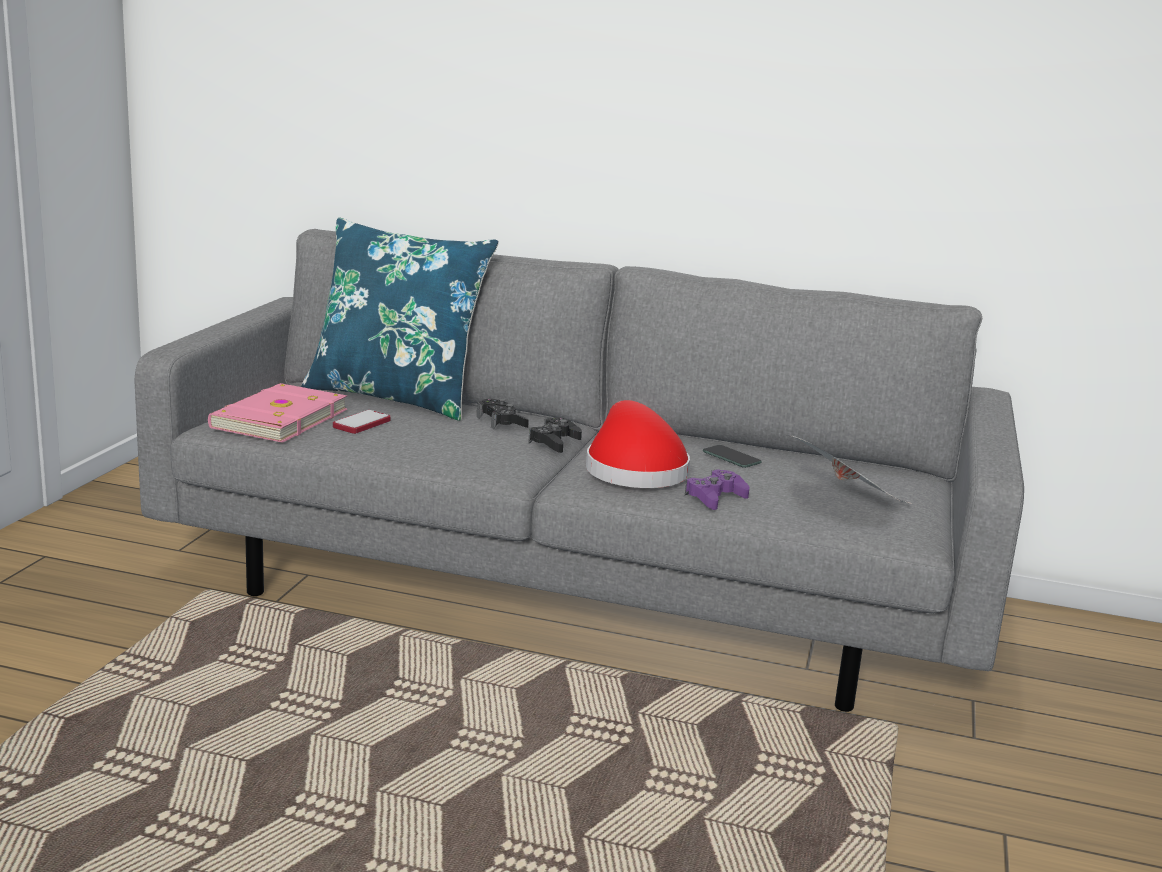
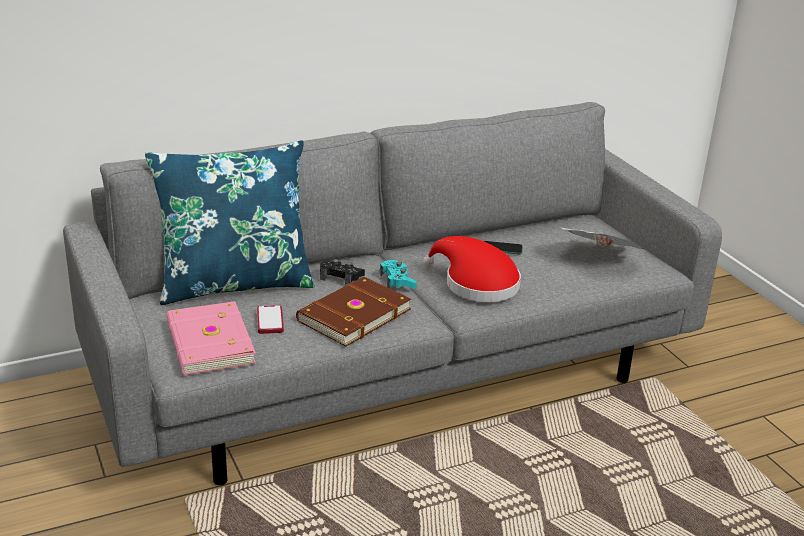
camera: 40 degrees left, 10 degrees up
black game controller [528,417,582,453] -> turquoise game controller [380,260,417,289]
purple game controller [685,469,749,510] -> none
none -> brown book [296,277,411,347]

